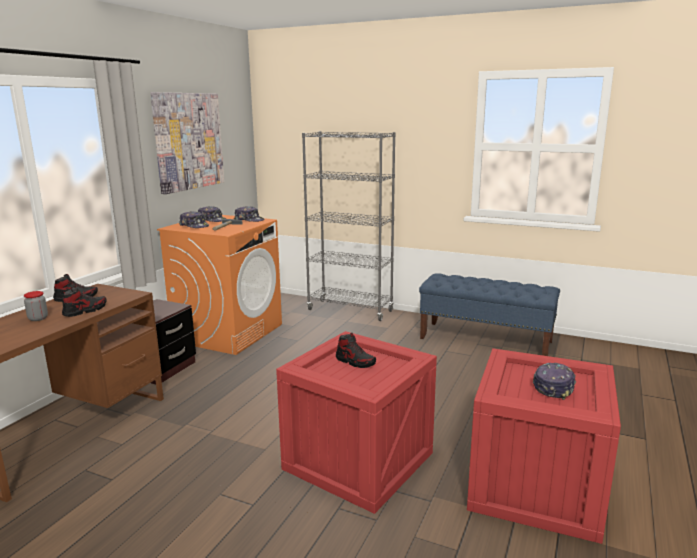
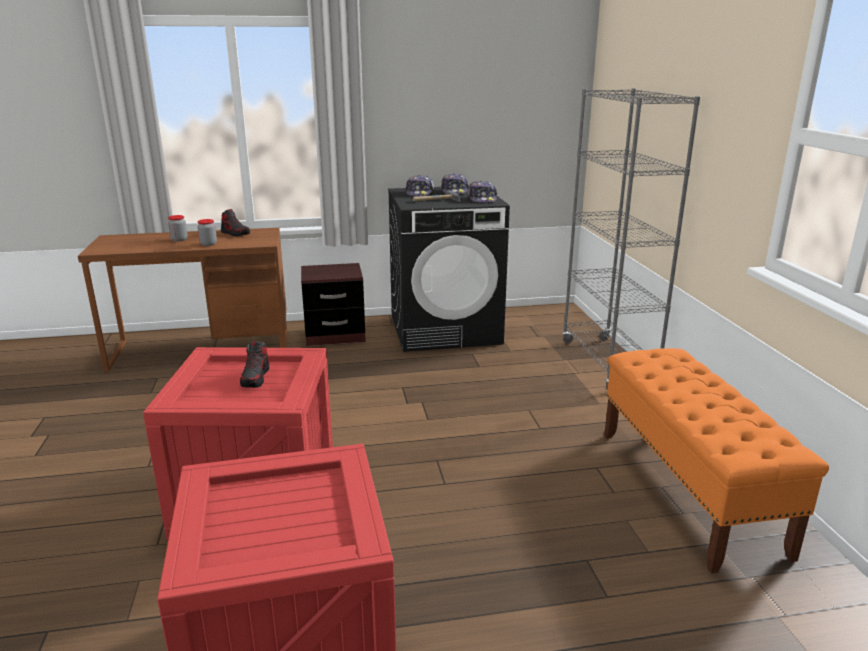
camera: 55 degrees right, 5 degrees up
shoe [62,286,107,317] -> jar [197,219,217,246]
picture [150,92,224,194] -> none
orange washing machine [157,215,282,355] -> black washing machine [388,187,510,352]
blue bench [419,273,560,356] -> orange bench [604,348,829,573]
cap [533,363,576,400] -> none

